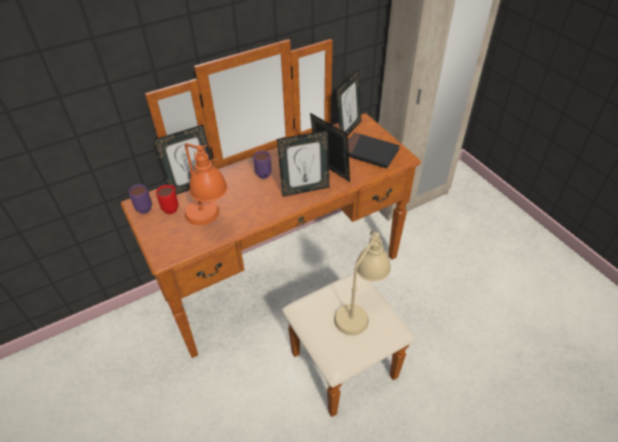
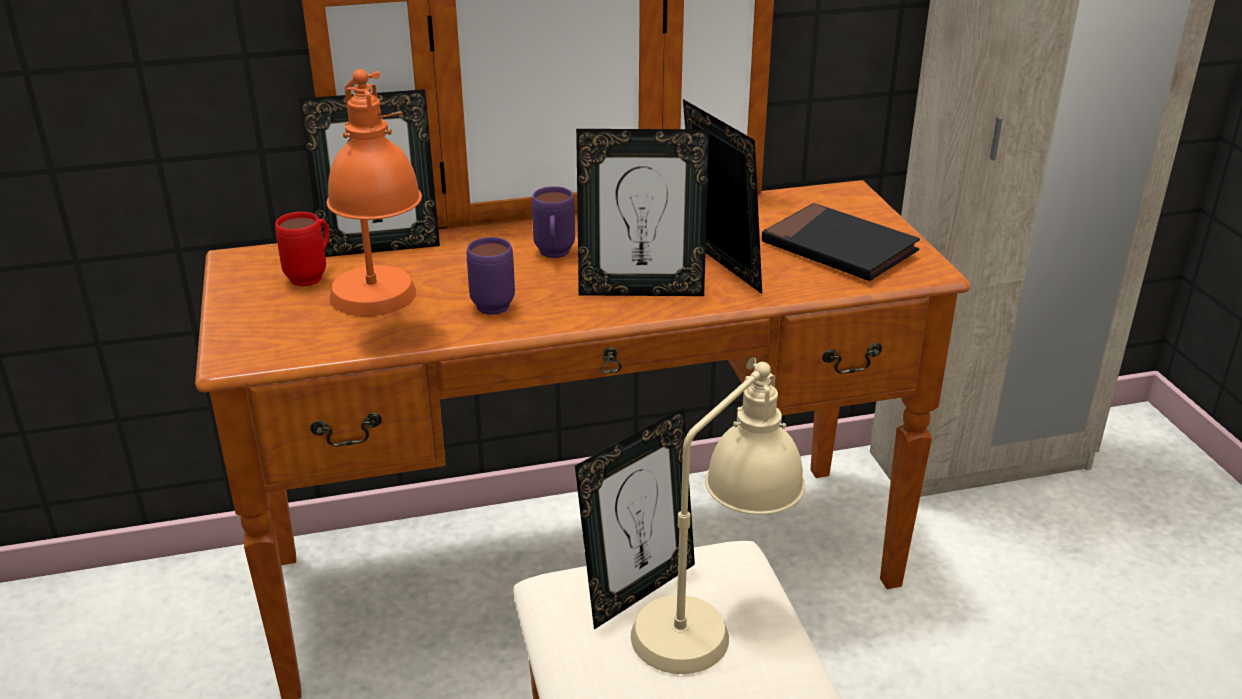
camera: 15 degrees right, 15 degrees down
purple mug [129,184,152,214] -> purple mug moved to [467,237,515,315]
picture frame [336,69,361,135] -> picture frame moved to [575,407,695,629]

